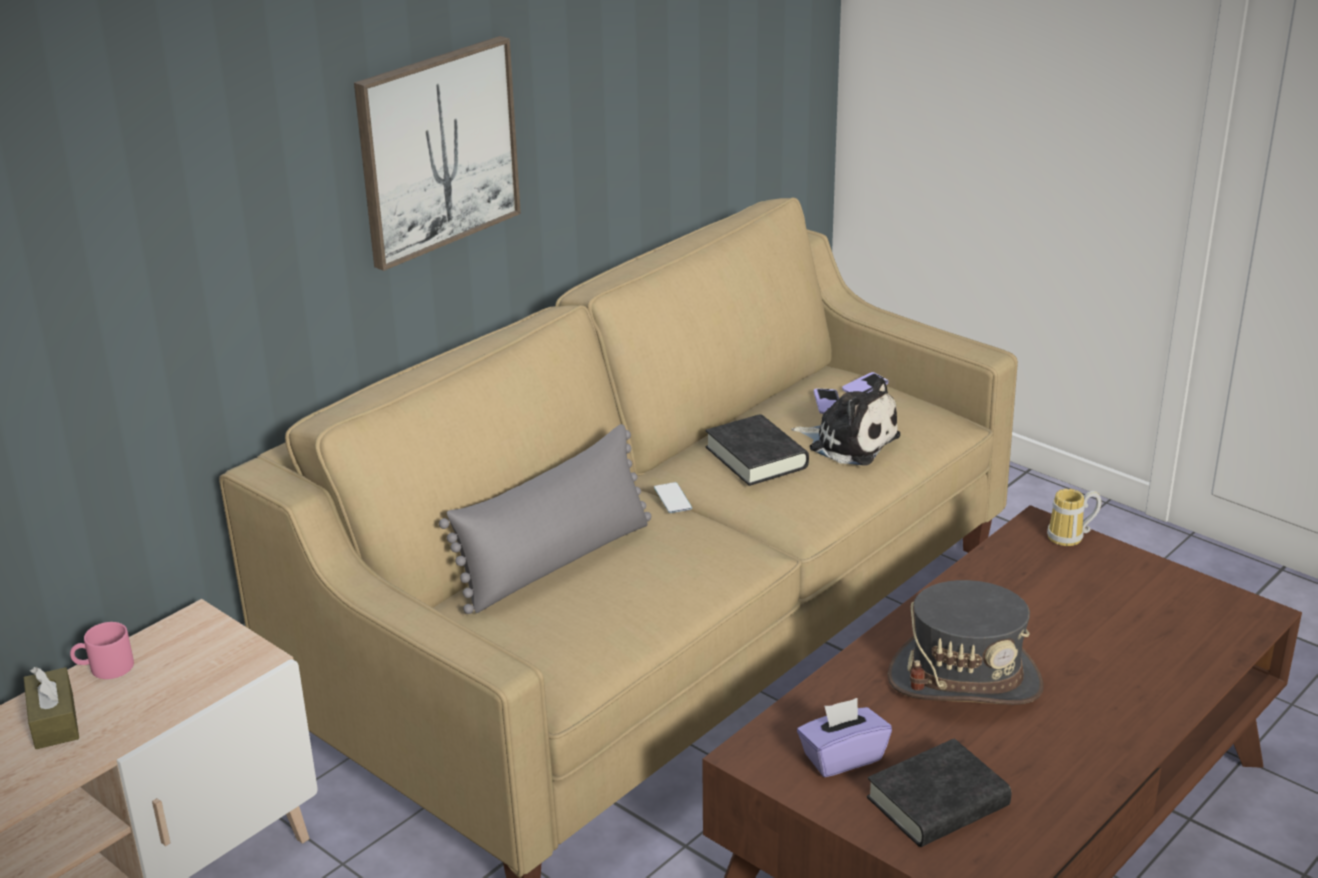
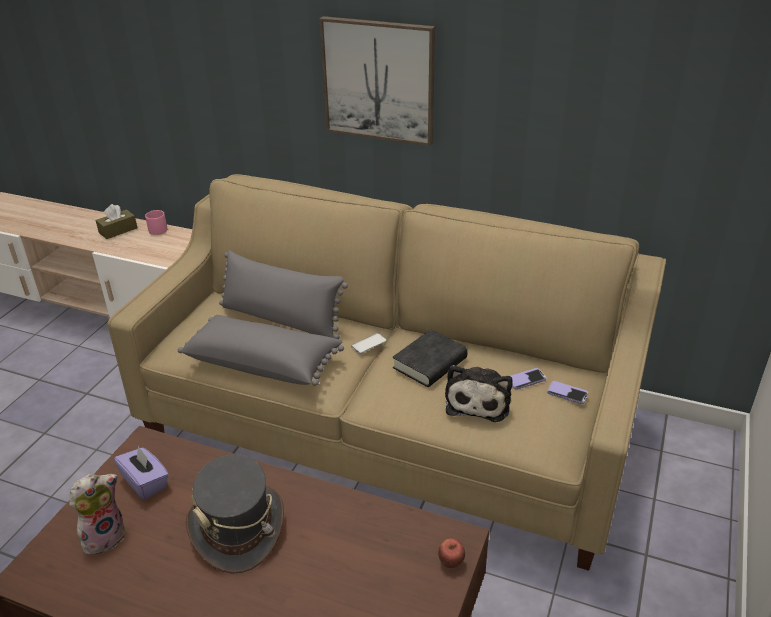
camera: 70 degrees right, 5 degrees up
black book [867,738,1012,847] -> plush toy [69,474,125,555]
mug [1047,489,1101,546] -> apple [438,538,465,568]
none -> grey pillow [178,315,344,386]

